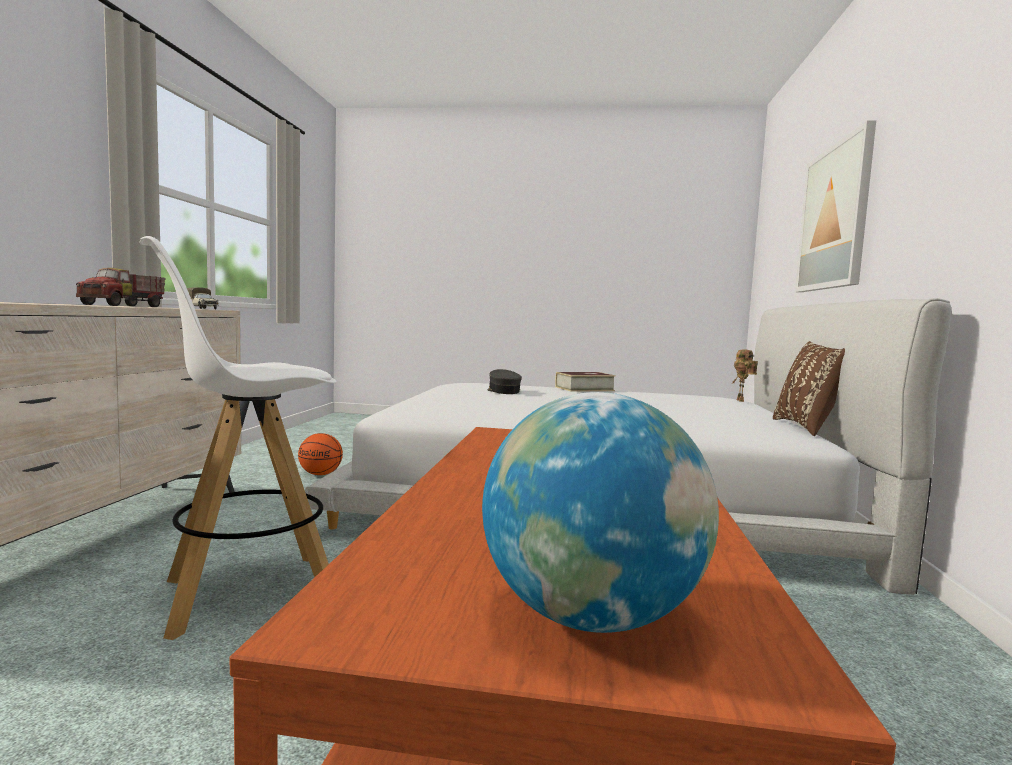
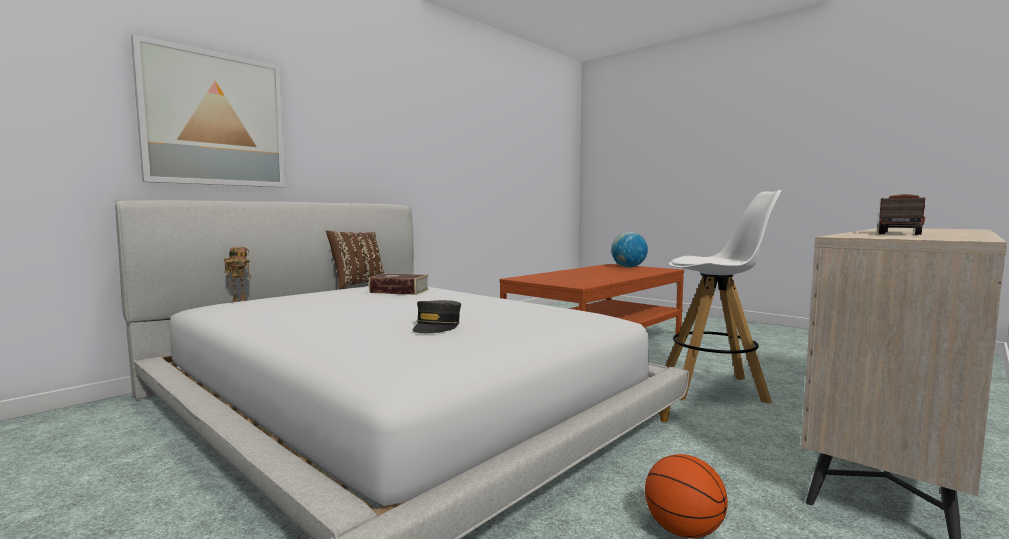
camera: 145 degrees left, 0 degrees up
toy truck [187,288,219,309] -> none
book [555,372,616,392] -> book moved to [369,273,429,295]

